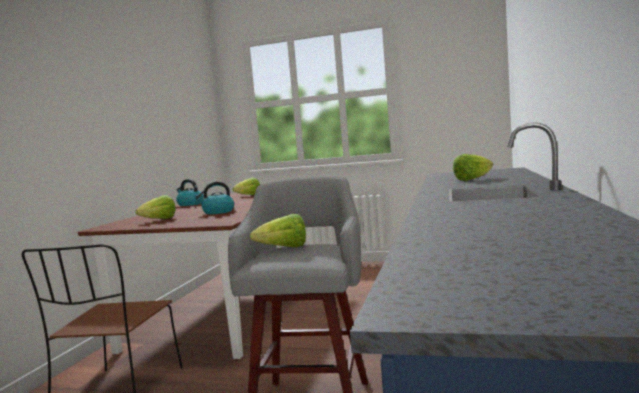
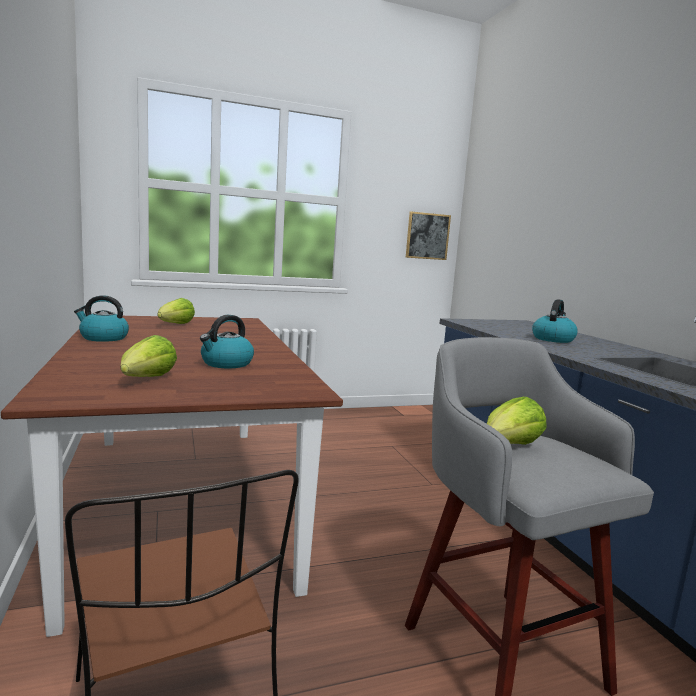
camera: 35 degrees left, 5 degrees up
lettuce [453,154,493,181] -> kettle [532,299,578,343]
none -> picture [406,212,451,260]

